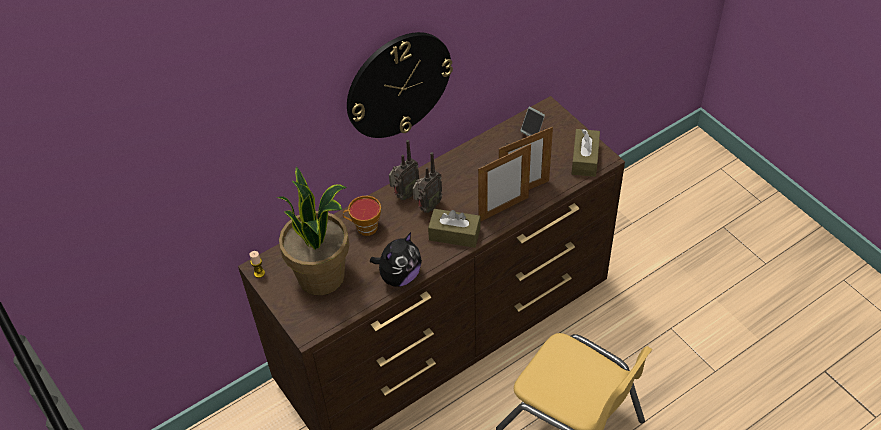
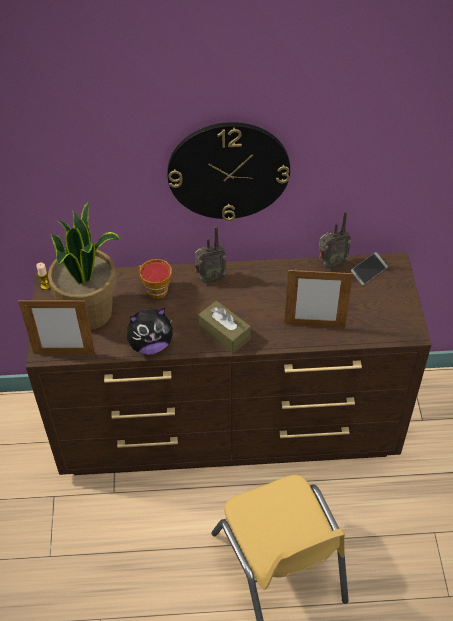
camera: 30 degrees right, 0 degrees up
radio [413,152,442,213] -> radio moved to [319,211,351,269]
picture frame [478,144,531,221] -> picture frame moved to [18,298,96,354]
brown tissue box [572,129,600,177] -> none

